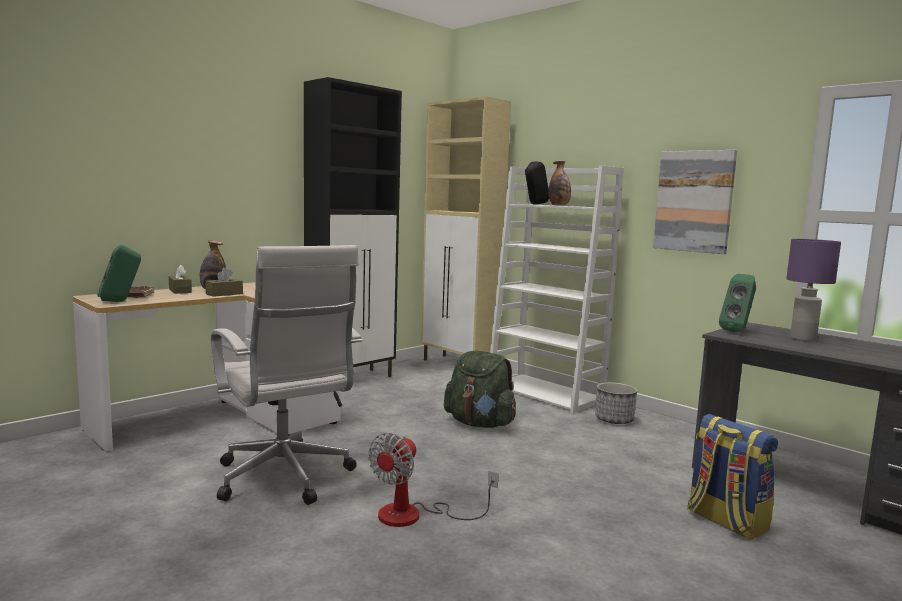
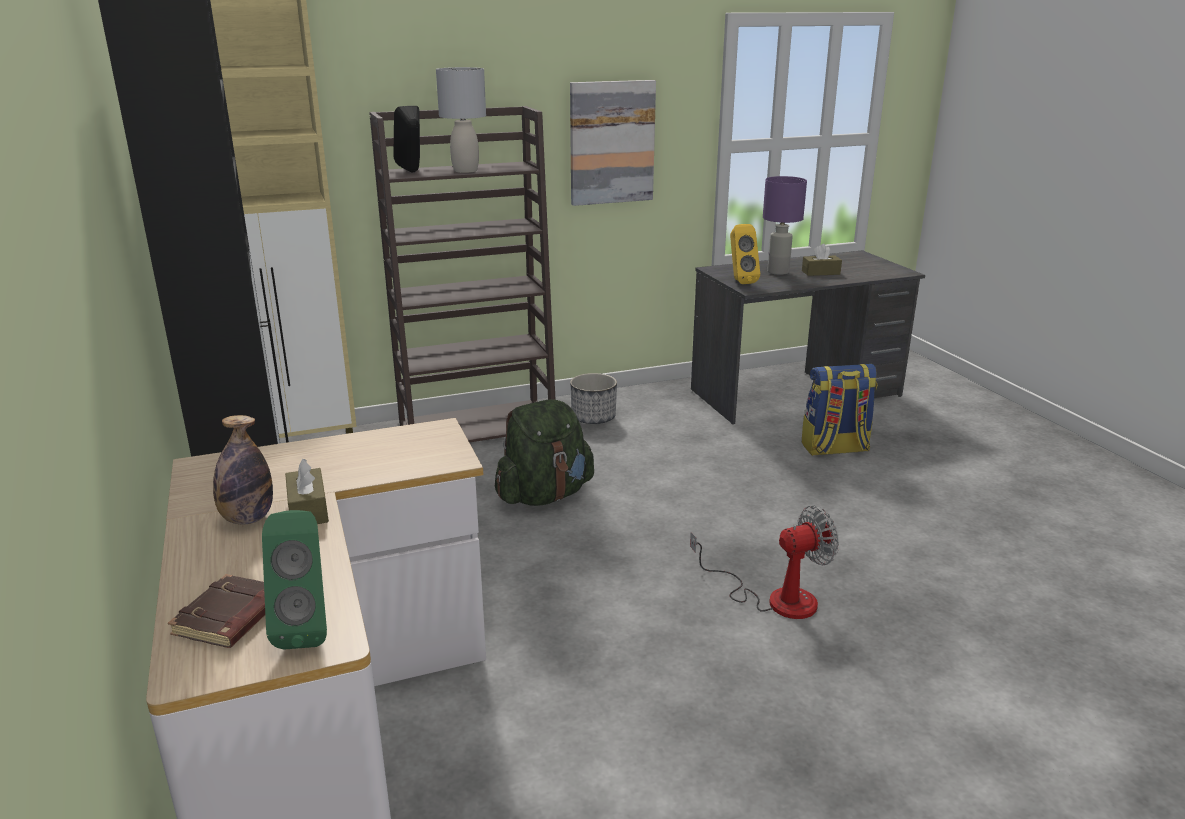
camera: 65 degrees left, 15 degrees up
brown tissue box [169,265,192,294] -> brown tissue box moved to [802,244,842,276]
white office chair [211,245,362,505] -> none
fan [368,433,499,527] -> fan turned 75 degrees counterclockwise [690,505,839,619]
white bookcase [490,165,624,414] -> brown bookcase [369,106,556,443]
bottle [549,161,571,206] -> grey table lamp [436,67,486,173]
green speaker [719,274,756,332] -> yellow speaker [730,224,760,284]

